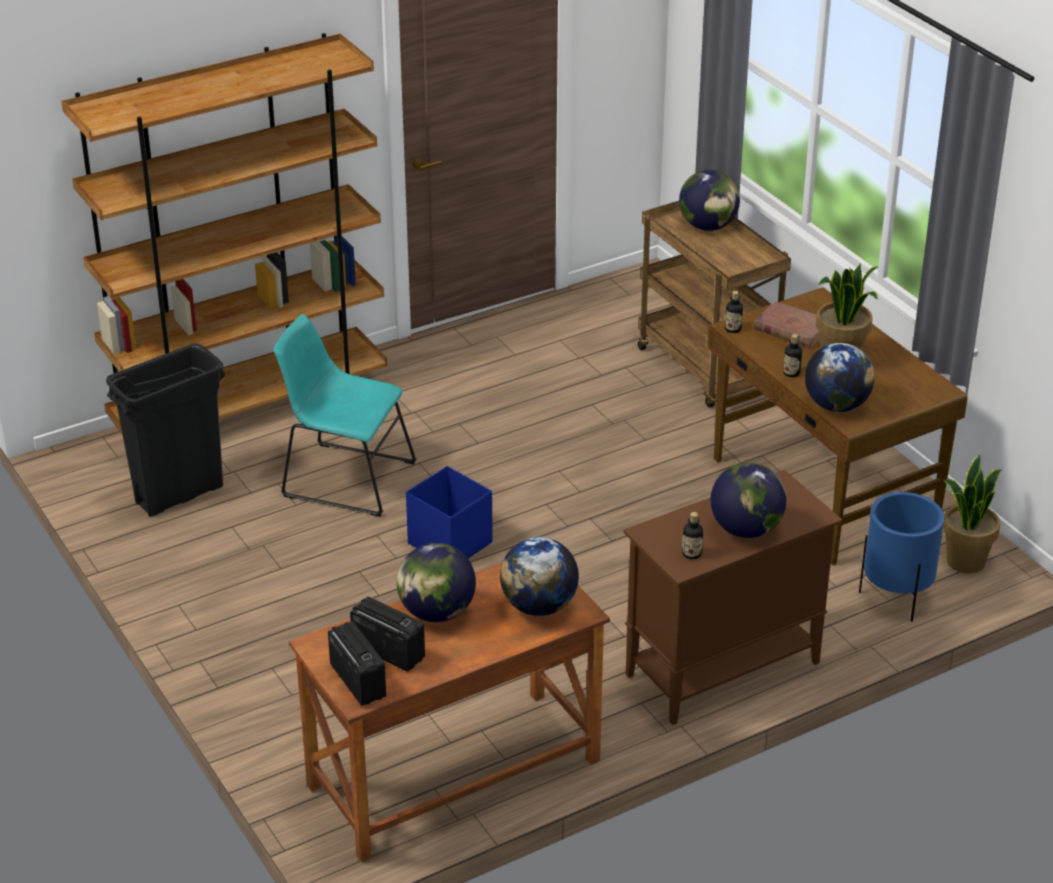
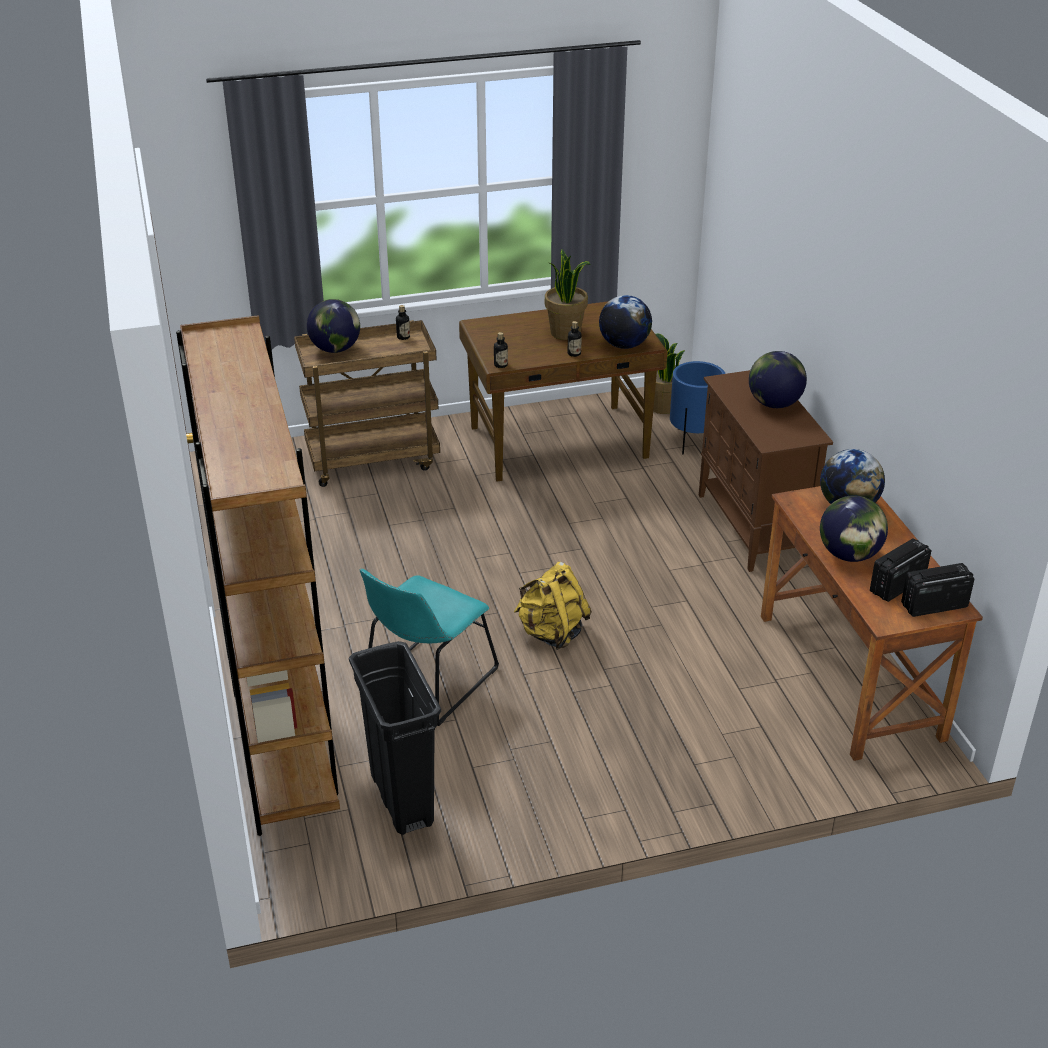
camera: 75 degrees left, 0 degrees up
blue storage box [406,466,493,558] -> yellow backpack [514,562,592,650]
bottle [682,512,703,559] -> bottle moved to [396,305,410,340]
brown book [754,301,819,348] -> none

